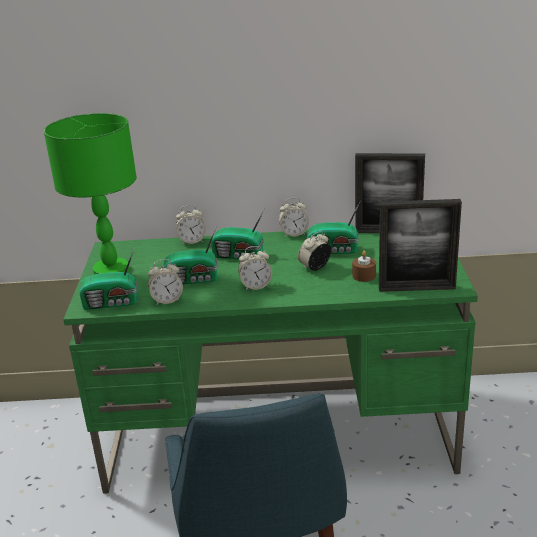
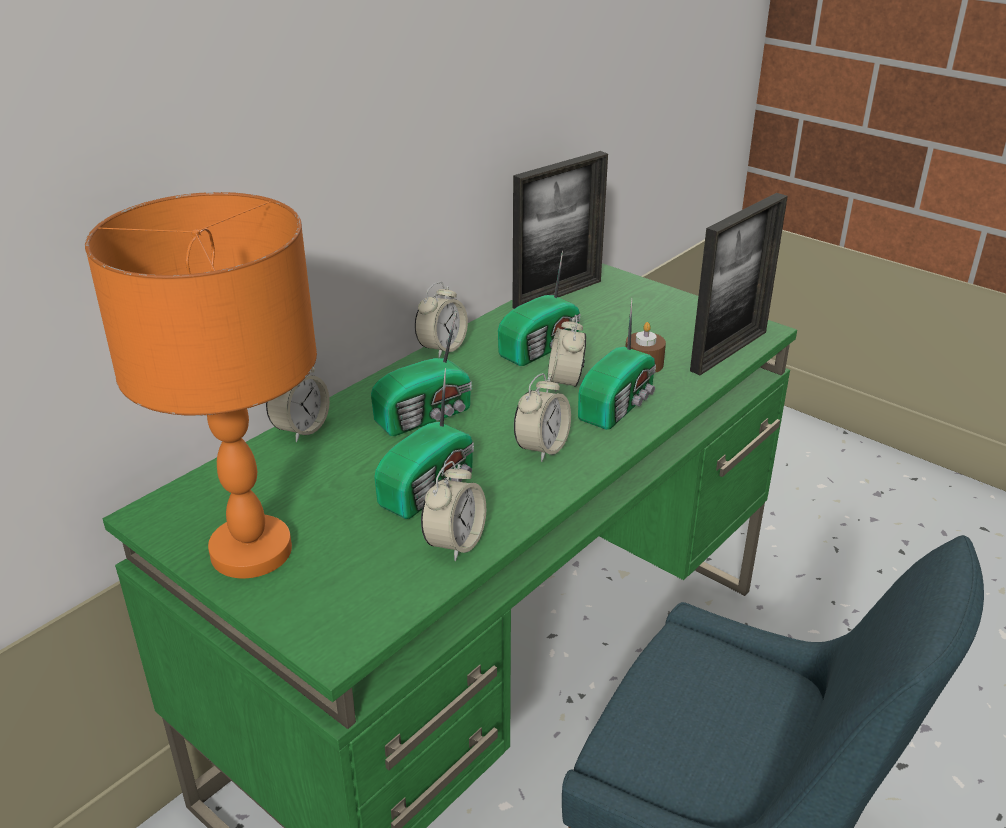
camera: 50 degrees left, 5 degrees up
green table lamp [44,113,137,274] -> orange table lamp [85,192,317,578]
radio [79,247,137,310] -> radio moved to [578,298,656,430]

